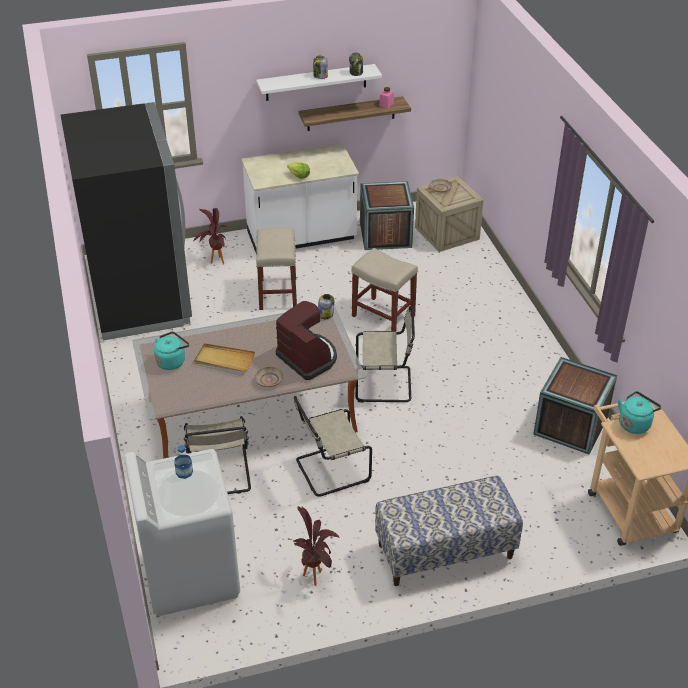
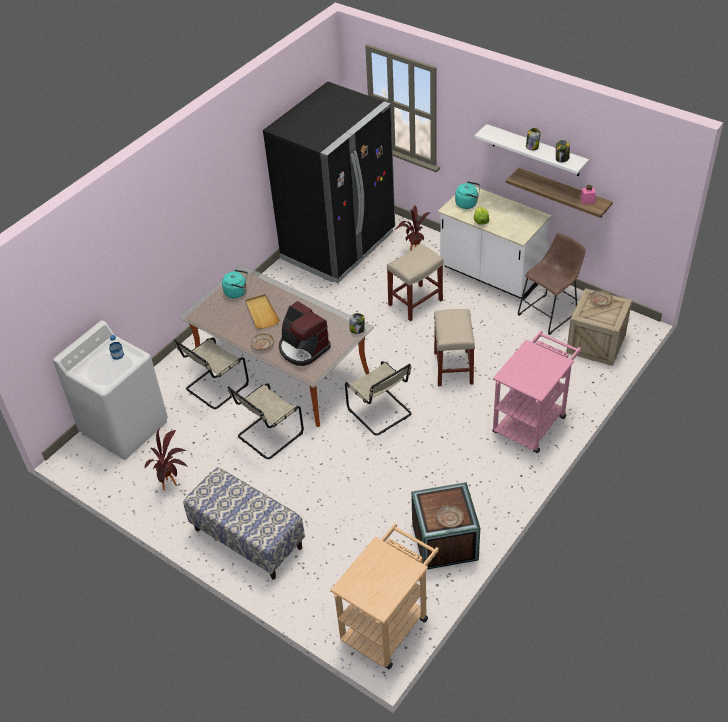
camera: 55 degrees right, 5 degrees up
coffee machine [276,301,337,380] -> coffee machine turned 120 degrees clockwise [279,301,331,366]
beige chair [294,396,372,497] -> beige chair turned 75 degrees counterclockwise [228,383,304,459]
crate [360,181,414,250] -> brown stool [518,233,586,335]
turquoise kettle [618,391,661,434] -> turquoise kettle moved to [455,181,480,209]
none -> beige plate [437,505,464,528]
none -> pink cart [493,331,581,454]

